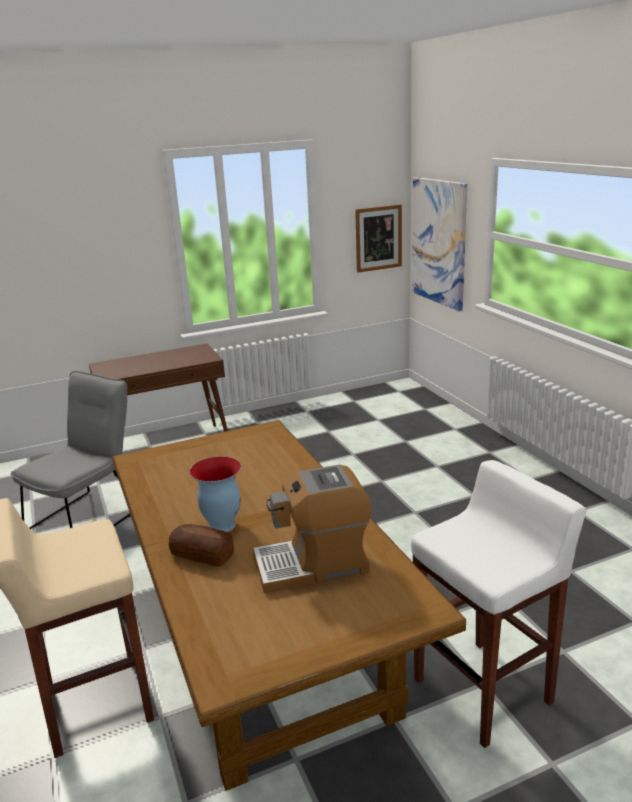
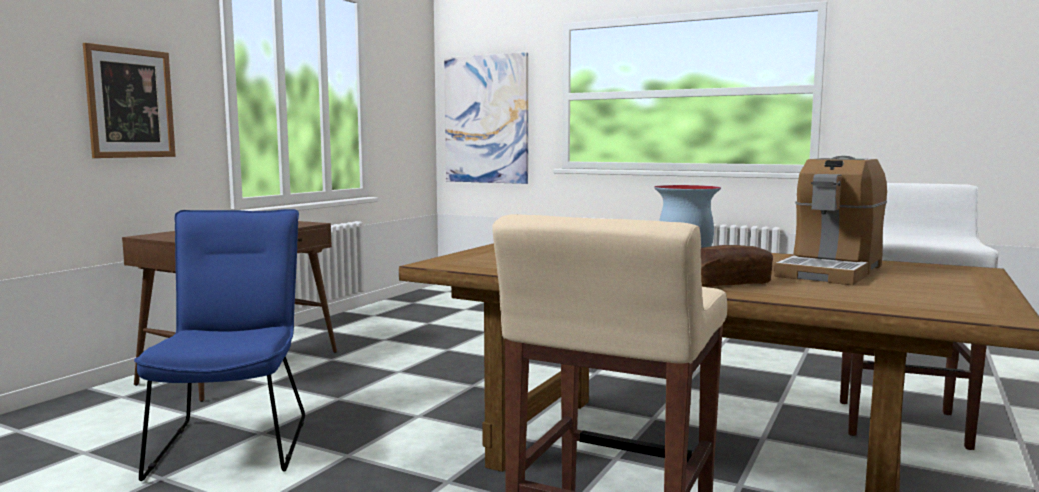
camera: 40 degrees left, 15 degrees down
grey chair [11,371,131,529] -> blue chair [134,209,305,481]
picture [355,204,402,273] -> picture moved to [83,43,176,158]

